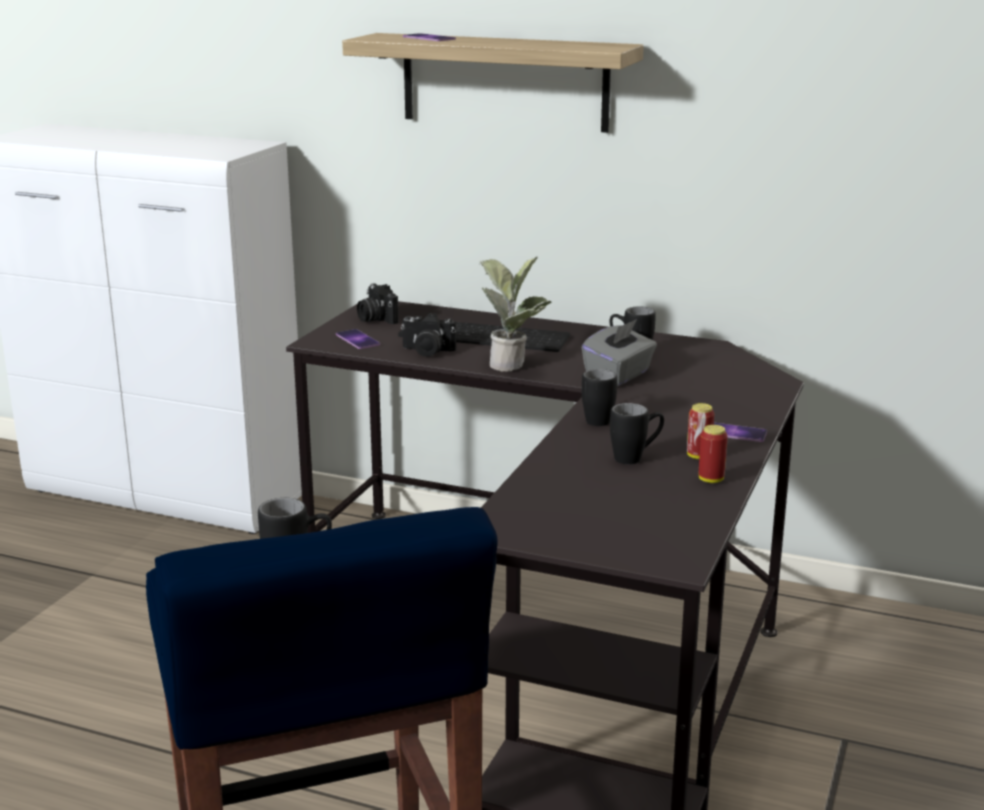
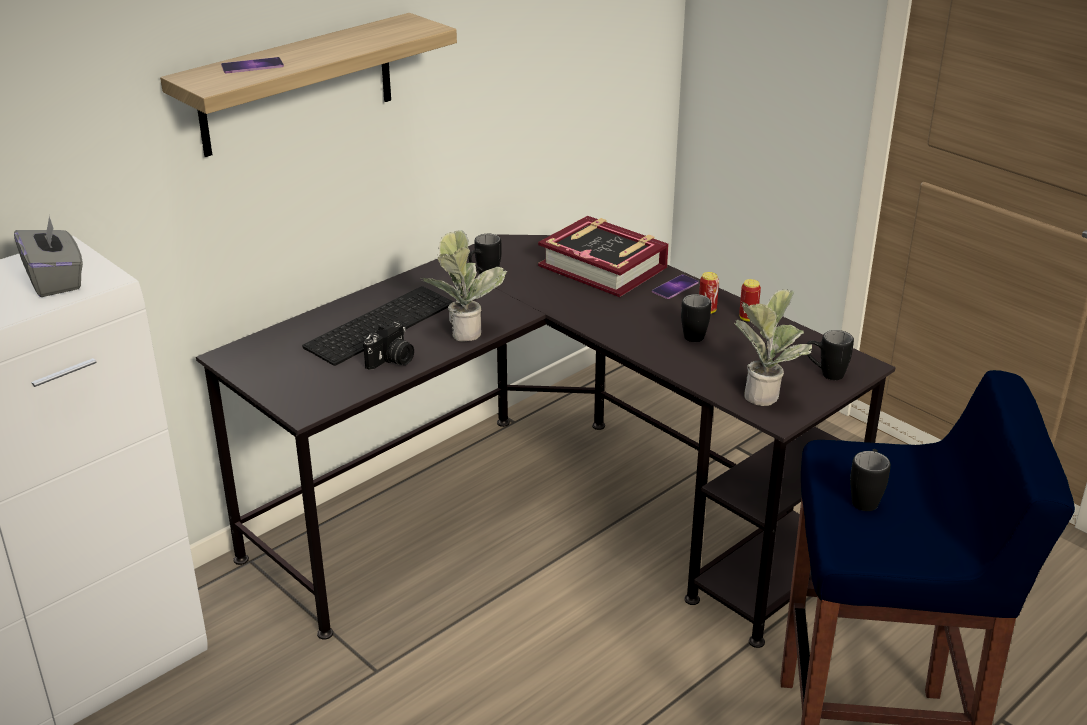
camera: 65 degrees left, 10 degrees up
phone [336,329,380,349] -> none
camera [357,284,399,324] -> none
grey tissue box [582,319,657,386] -> grey tissue box moved to [14,215,83,297]
black mug [582,369,617,426] -> black mug moved to [807,330,854,380]
none -> book [538,216,668,297]
none -> potted plant [734,289,812,406]

